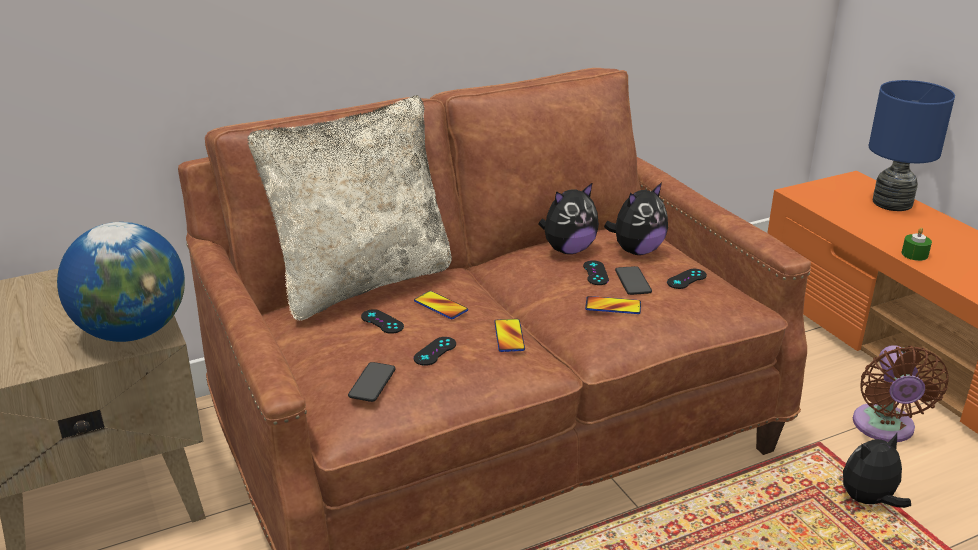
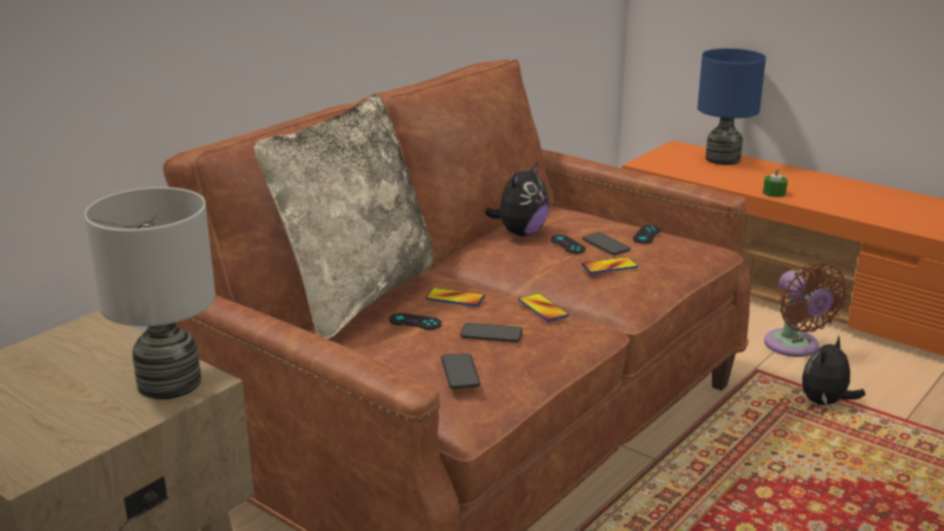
camera: 25 degrees left, 5 degrees down
globe [57,222,185,342] -> grey table lamp [85,187,216,399]
black game controller [413,337,456,366] -> phone [460,323,523,342]
plush toy [604,182,668,255] -> none

